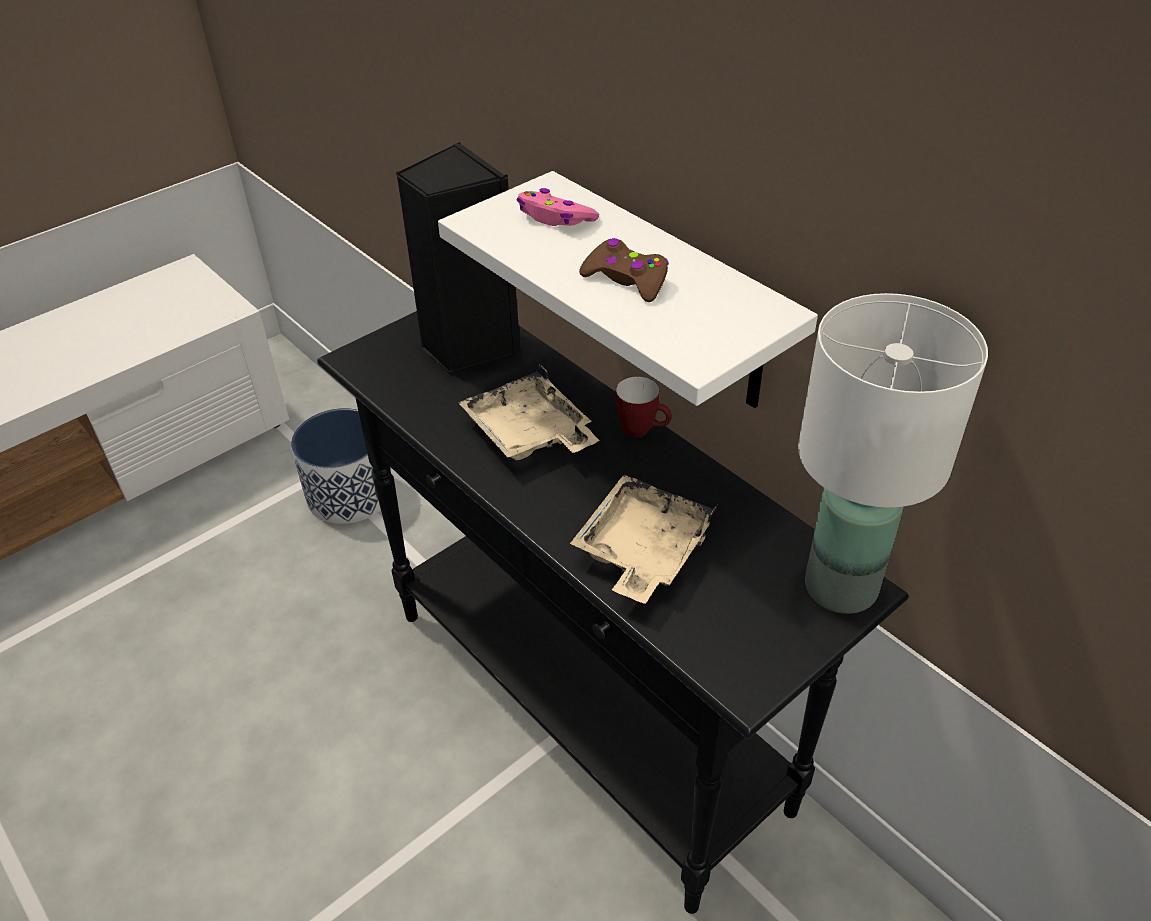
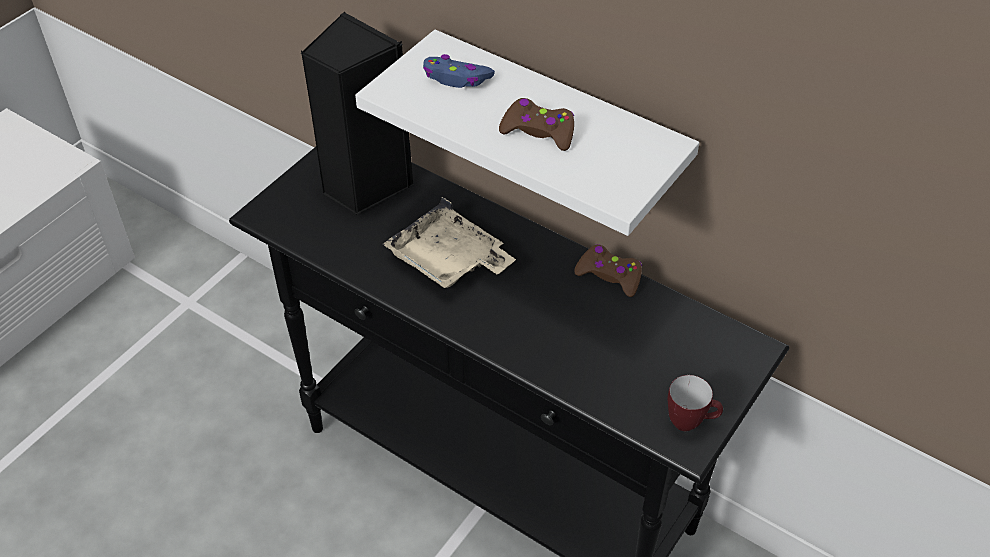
camera: 15 degrees left, 5 degrees up
planter [291,408,381,524] -> none
pink game controller [516,188,599,226] -> blue game controller [423,54,495,88]
beige tray [570,475,717,604] -> none
mug [615,376,672,438] -> mug moved to [668,375,723,431]
white table lamp [798,293,988,614] -> none
none -> brown game controller [574,244,642,297]

